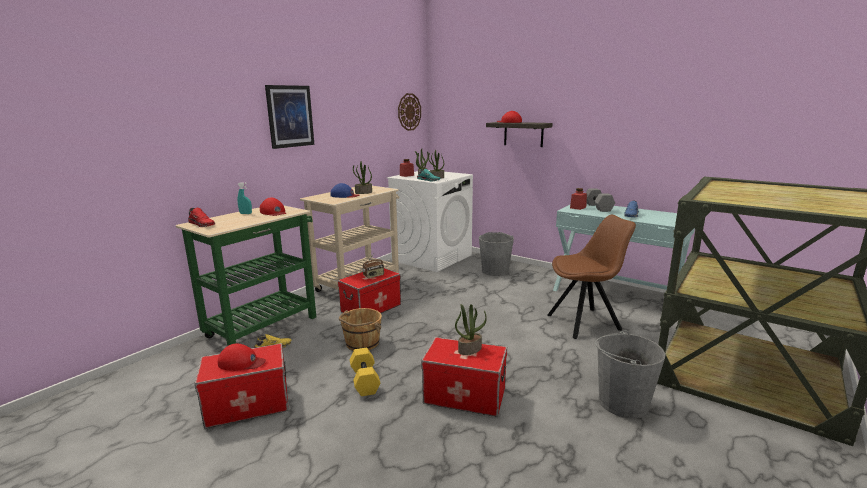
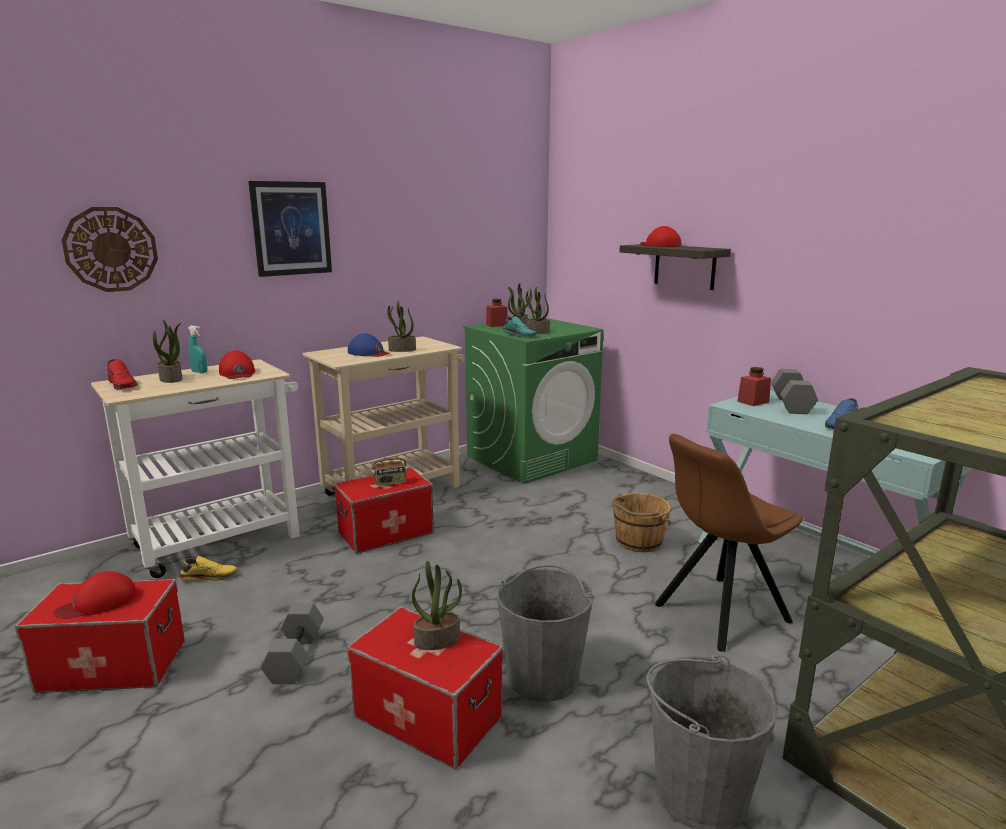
camera: 15 degrees right, 0 degrees up
green cart [176,205,316,346] -> white cart [91,359,300,578]
red cap [218,344,266,371] -> red cap turned 120 degrees clockwise [53,571,137,619]
brown bucket [339,308,382,351] -> brown bucket moved to [612,493,671,552]
yellow dumbbell [350,348,380,396] -> grey dumbbell [261,603,324,684]
white washing machine [387,170,473,272] -> green washing machine [463,317,604,484]
wall clock [398,93,421,131] -> wall clock moved to [61,207,158,292]
grey bucket [479,232,514,276] -> grey bucket moved to [497,565,594,702]
brown chair [547,215,636,339] -> brown chair turned 150 degrees clockwise [655,434,803,652]
none -> potted plant [153,320,183,383]

